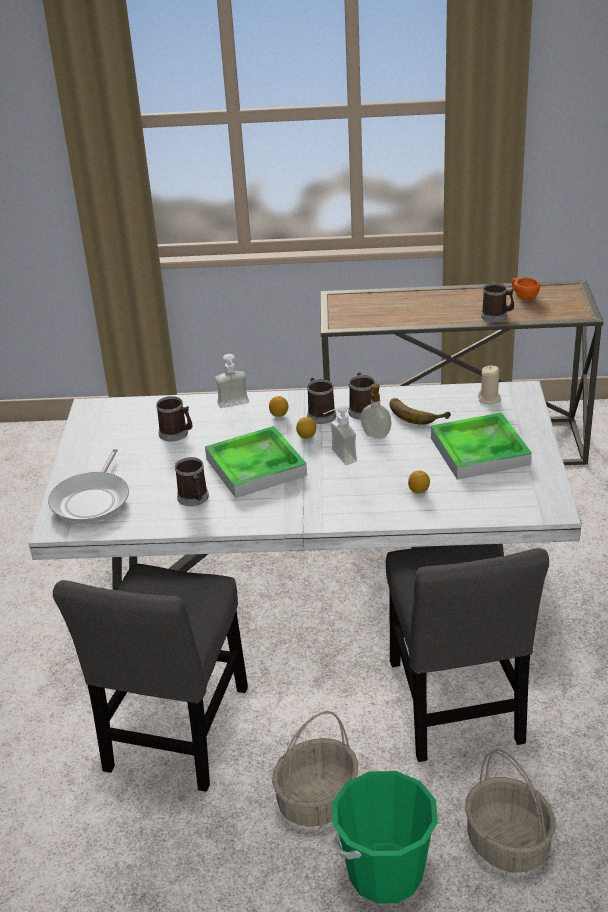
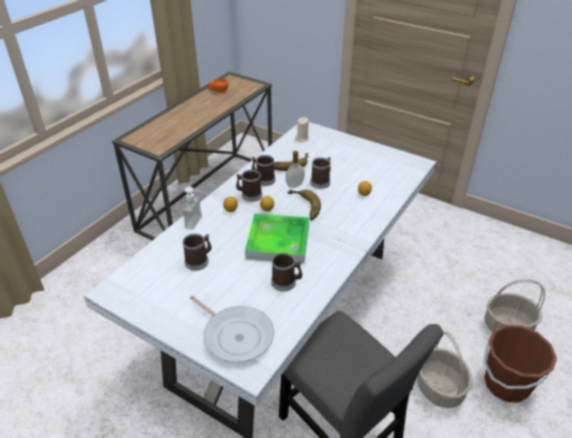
camera: 60 degrees left, 5 degrees up
soap dispenser [323,404,357,465] -> banana [288,190,321,221]
green bucket [332,771,438,903] -> brown bucket [484,325,557,403]
grey chair [386,544,549,762] -> none
tray [431,412,532,480] -> none
mug [481,283,514,322] -> mug moved to [310,157,331,189]

